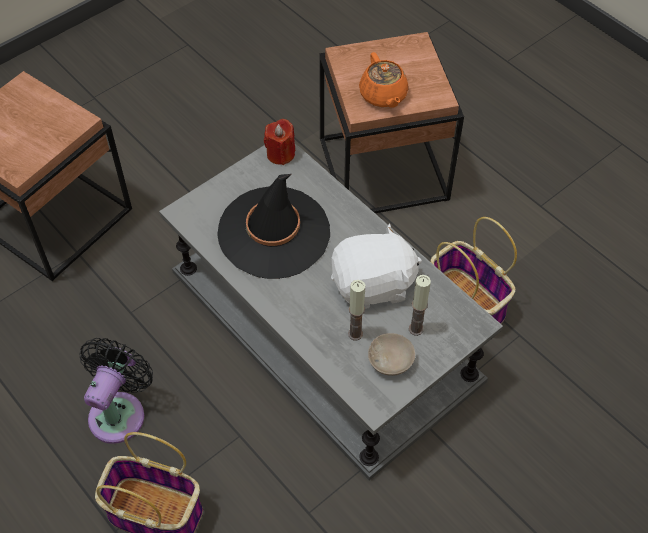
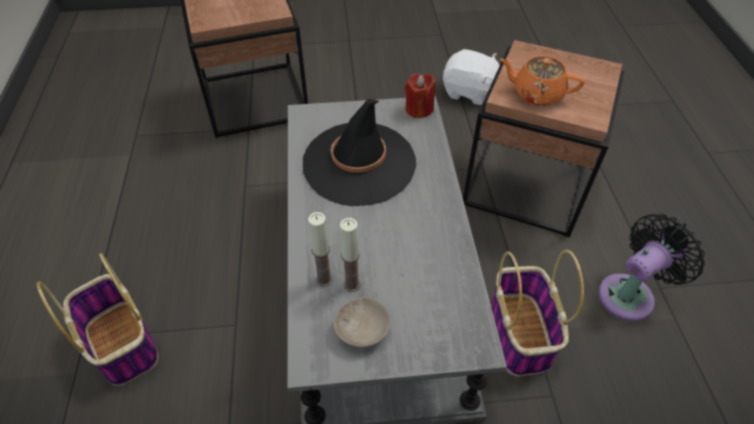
camera: 35 degrees right, 5 degrees down
black fan [79,338,153,444] -> black fan moved to [598,214,705,321]
white plush toy [331,223,422,309] -> white plush toy moved to [443,49,500,105]
orange teapot [359,52,409,108] -> orange teapot turned 90 degrees clockwise [500,56,585,106]
candle [409,275,431,336] -> candle moved to [308,212,333,287]

